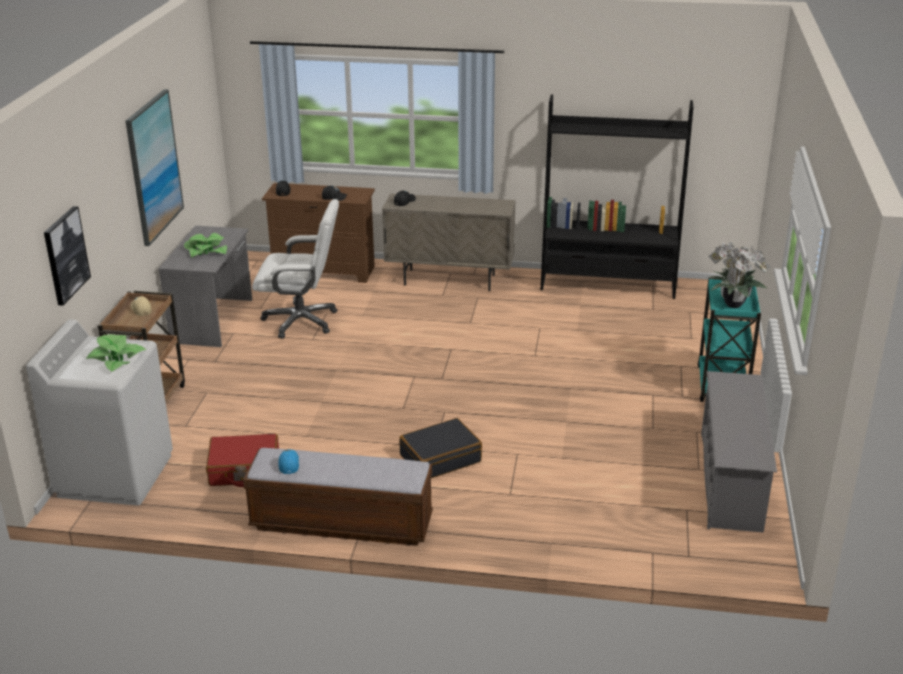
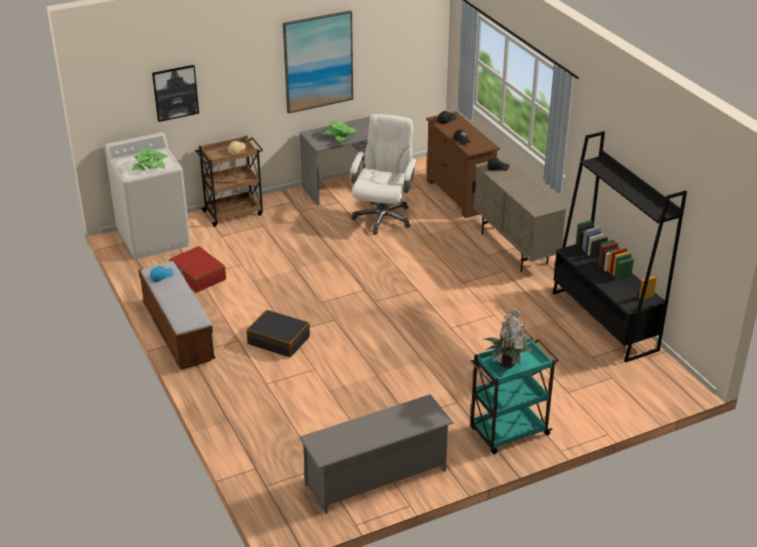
camera: 55 degrees right, 5 degrees up
white office chair [252,199,339,339] -> white office chair turned 135 degrees counterclockwise [351,114,417,234]

